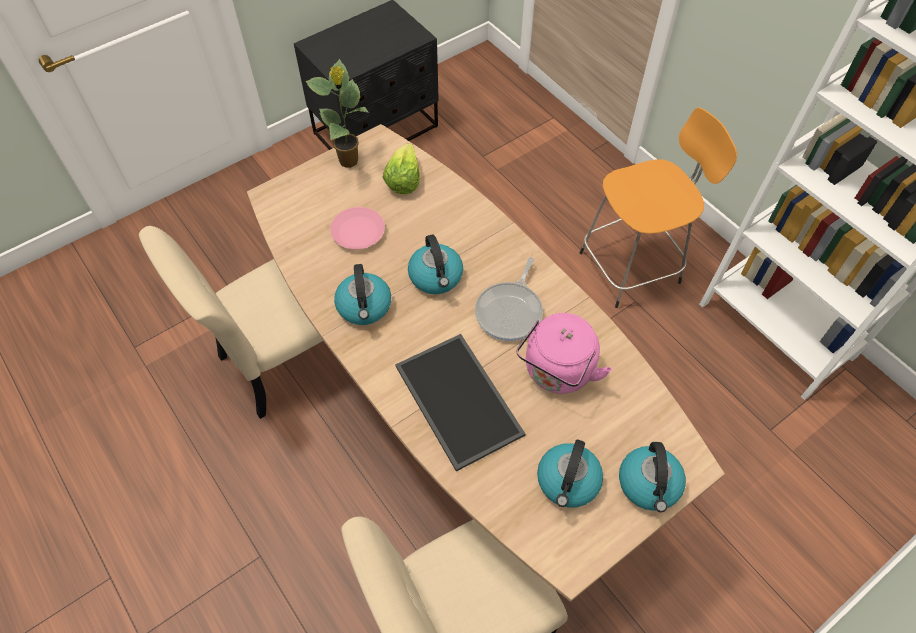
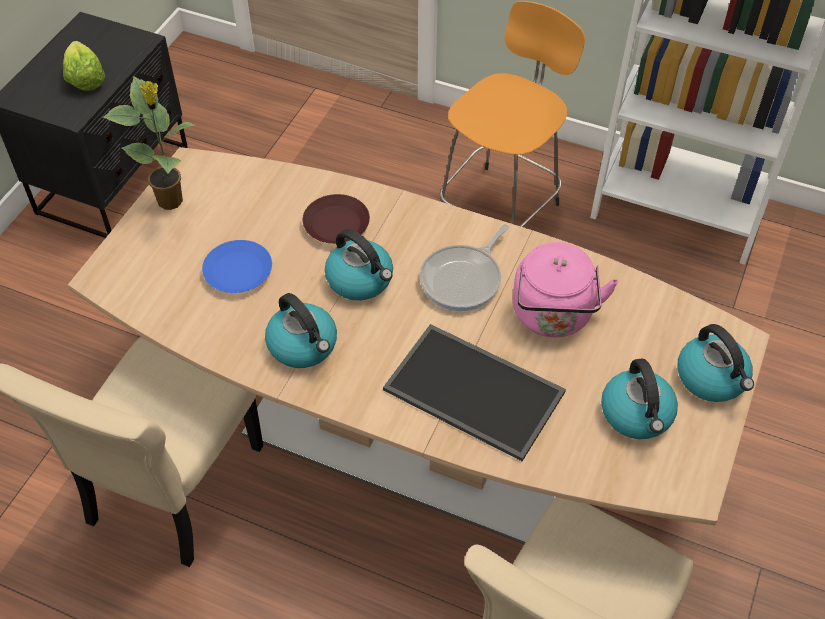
camera: 30 degrees left, 5 degrees down
pink plate [330,207,385,249] -> blue plate [202,240,272,293]
lettuce [382,143,420,194] -> lettuce moved to [63,41,105,91]
frying pan [475,257,543,341] -> frying pan turned 45 degrees clockwise [420,224,509,311]
none -> brown plate [303,194,370,244]

